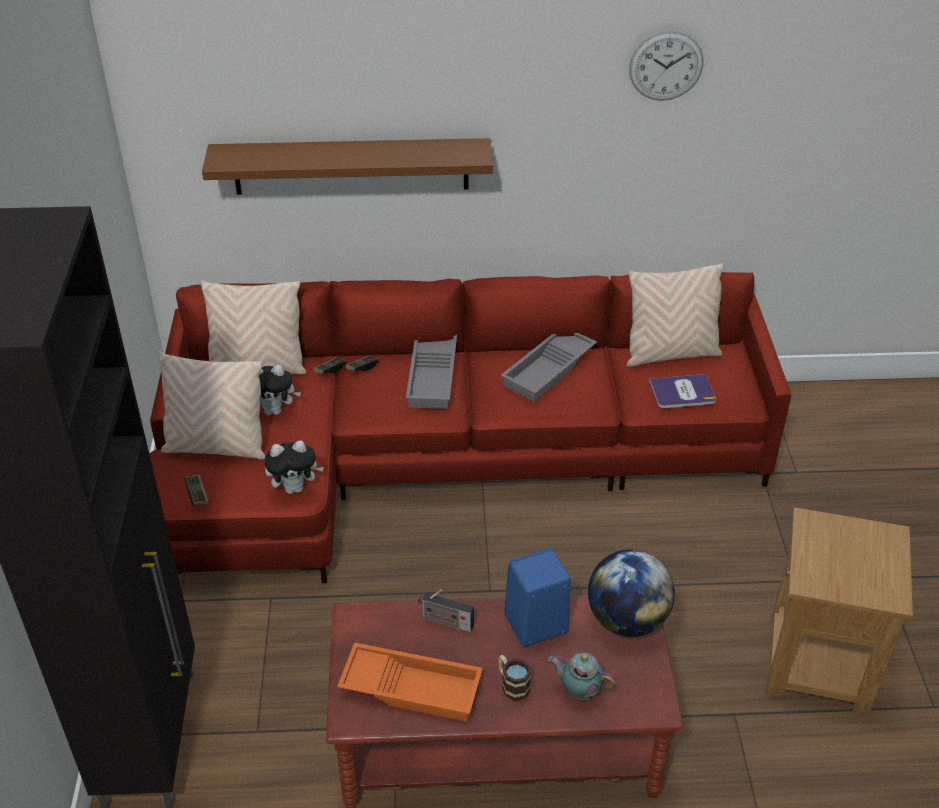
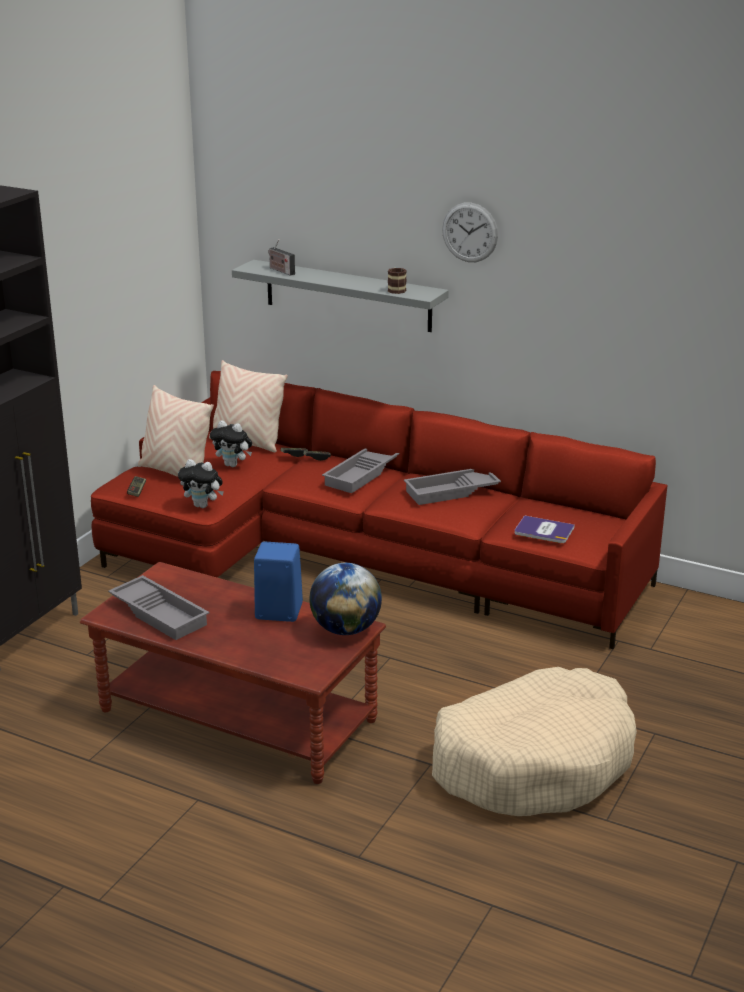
camera: 30 degrees right, 15 degrees down
brown shelf [202,138,493,195] -> grey shelf [232,260,449,332]
orange tray [337,643,483,722] -> grey tray [108,575,209,640]
radio [418,590,474,632] -> radio moved to [268,239,295,276]
mug [499,655,532,701] -> mug moved to [388,268,407,294]
teapot [548,652,616,701] -> none
beige pillow [626,263,724,367] -> none
wall clock [629,31,704,101] -> wall clock moved to [442,203,498,262]
brown side table [766,507,913,714] -> beige dog bed [432,667,637,816]

